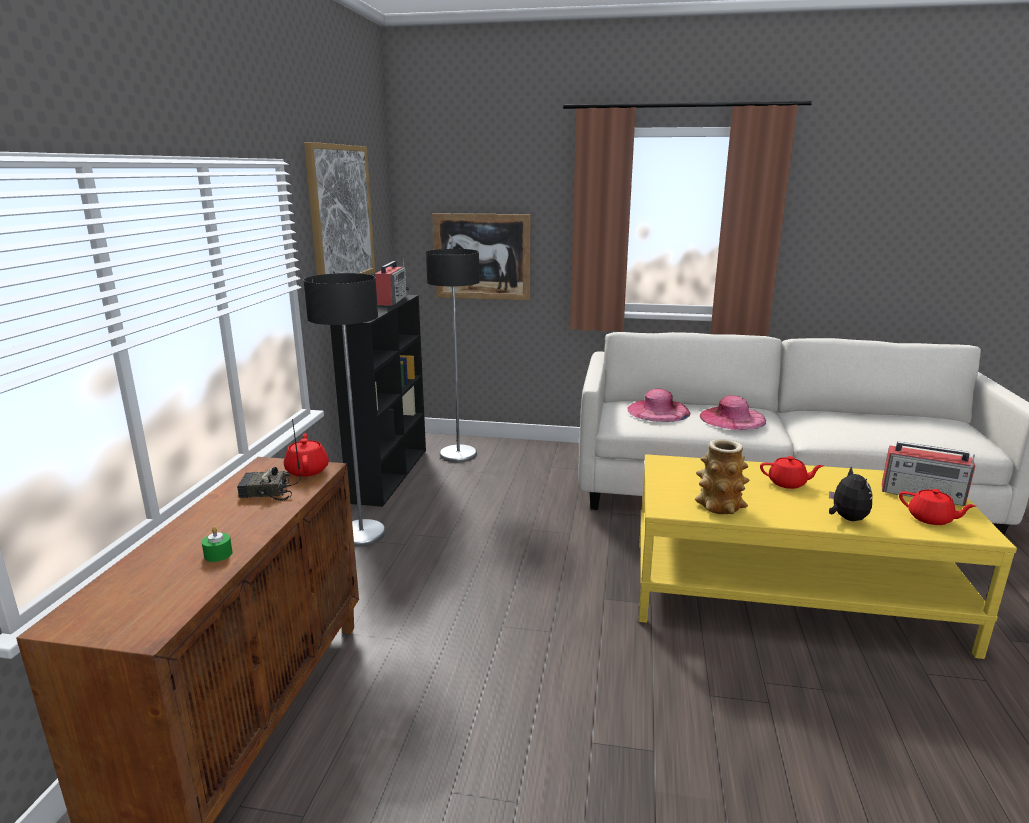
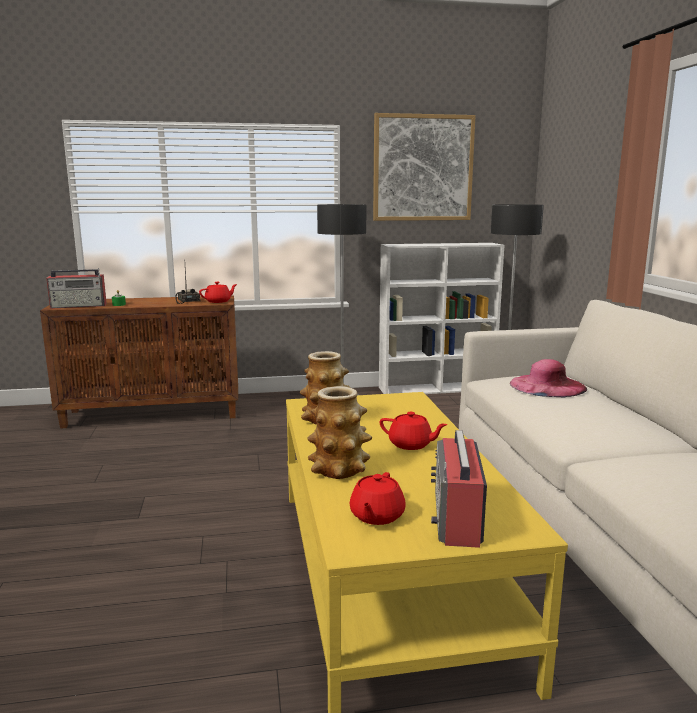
camera: 70 degrees right, 5 degrees down
black bookcase [330,295,426,507] -> white bookcase [379,243,505,394]
radio [374,259,409,305] -> radio moved to [46,268,107,309]
picture [432,213,531,301] -> none
pink hat [700,395,766,430] -> none
red teapot [760,456,823,489] -> red teapot turned 60 degrees counterclockwise [379,412,448,450]
plush toy [829,466,872,521] -> vase [307,386,372,479]

